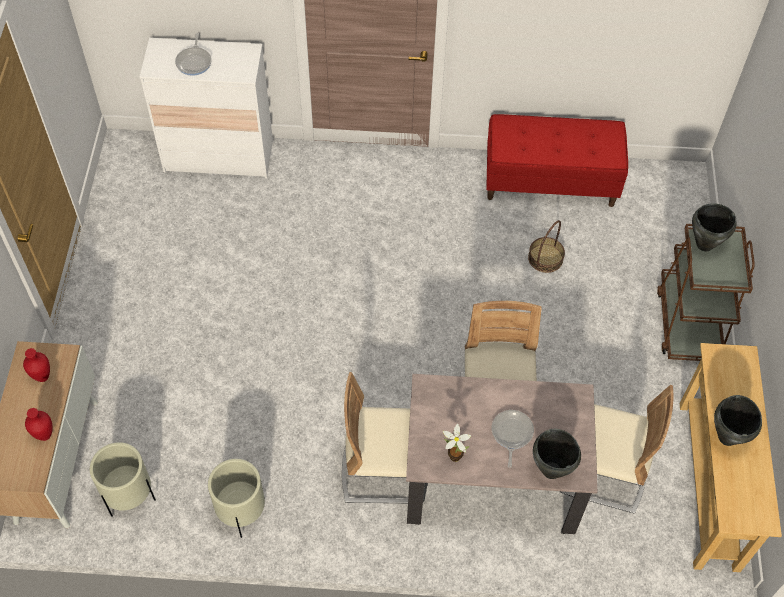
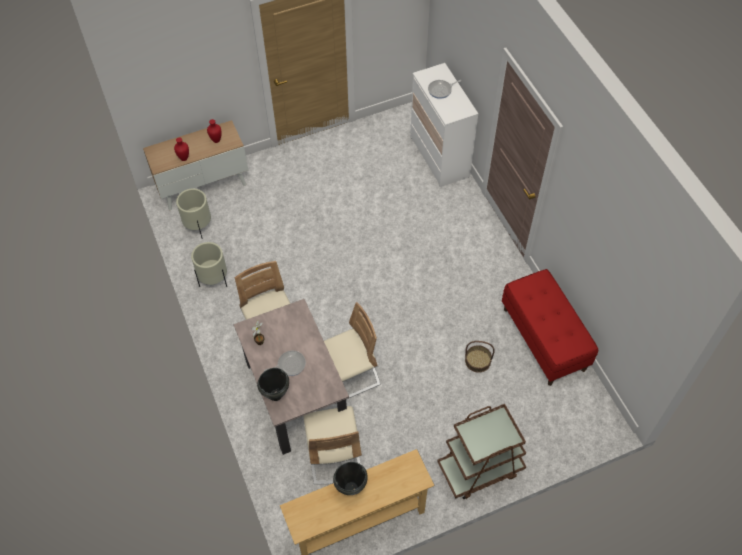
camera: 65 degrees right, 0 degrees up
black cooking pot [692,203,737,251] -> none

